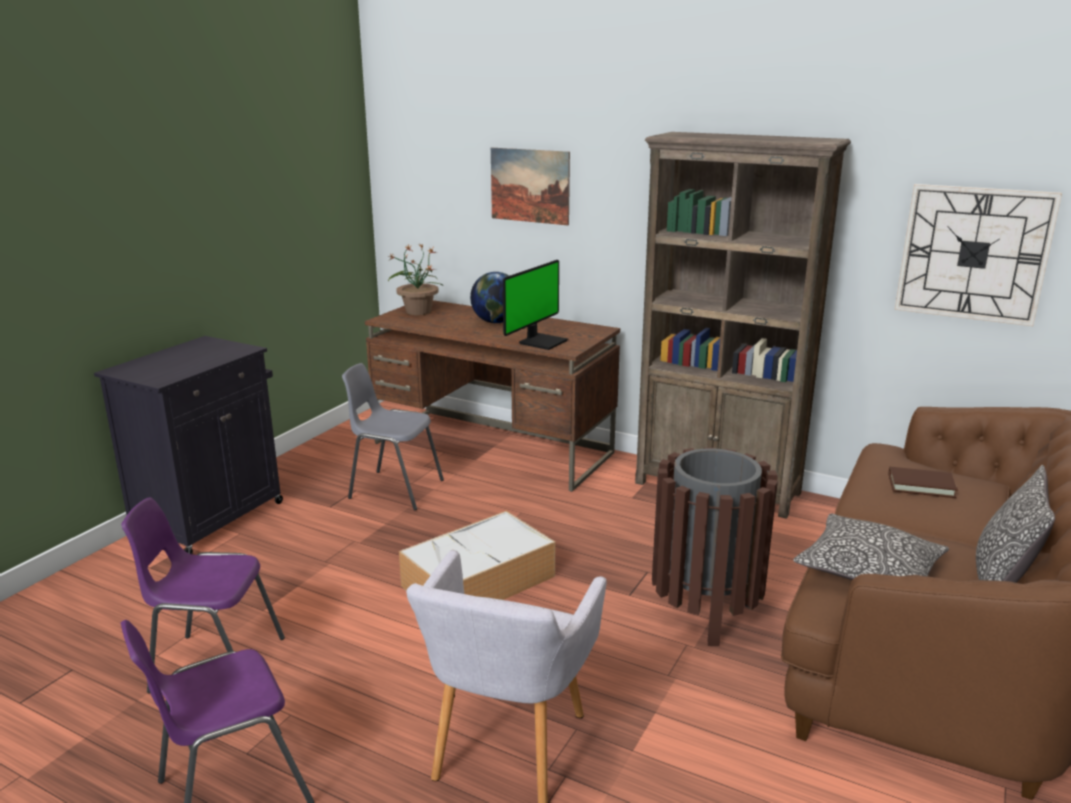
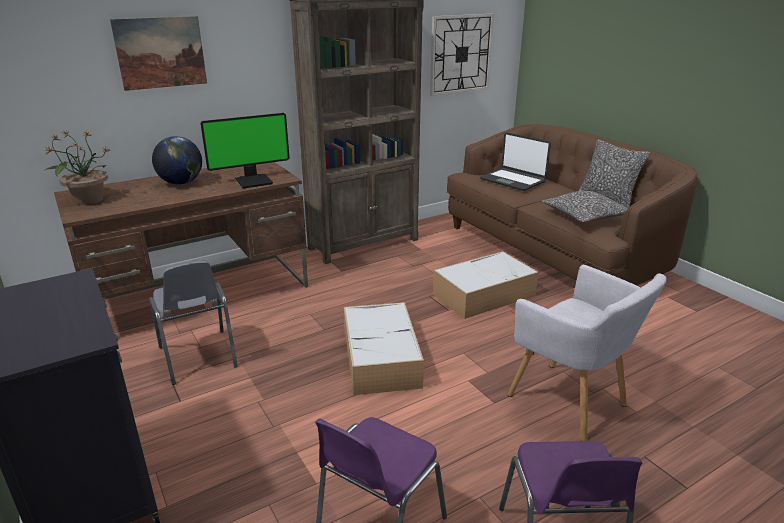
camera: 60 degrees left, 5 degrees up
grey chair [342,363,444,511] -> grey chair turned 75 degrees counterclockwise [149,261,238,385]
monitor [503,260,568,350] -> monitor turned 90 degrees clockwise [201,113,290,189]
brown trash can [652,447,778,646] -> storage box [433,251,539,319]
brown book [888,467,958,498] -> laptop [480,132,551,191]

